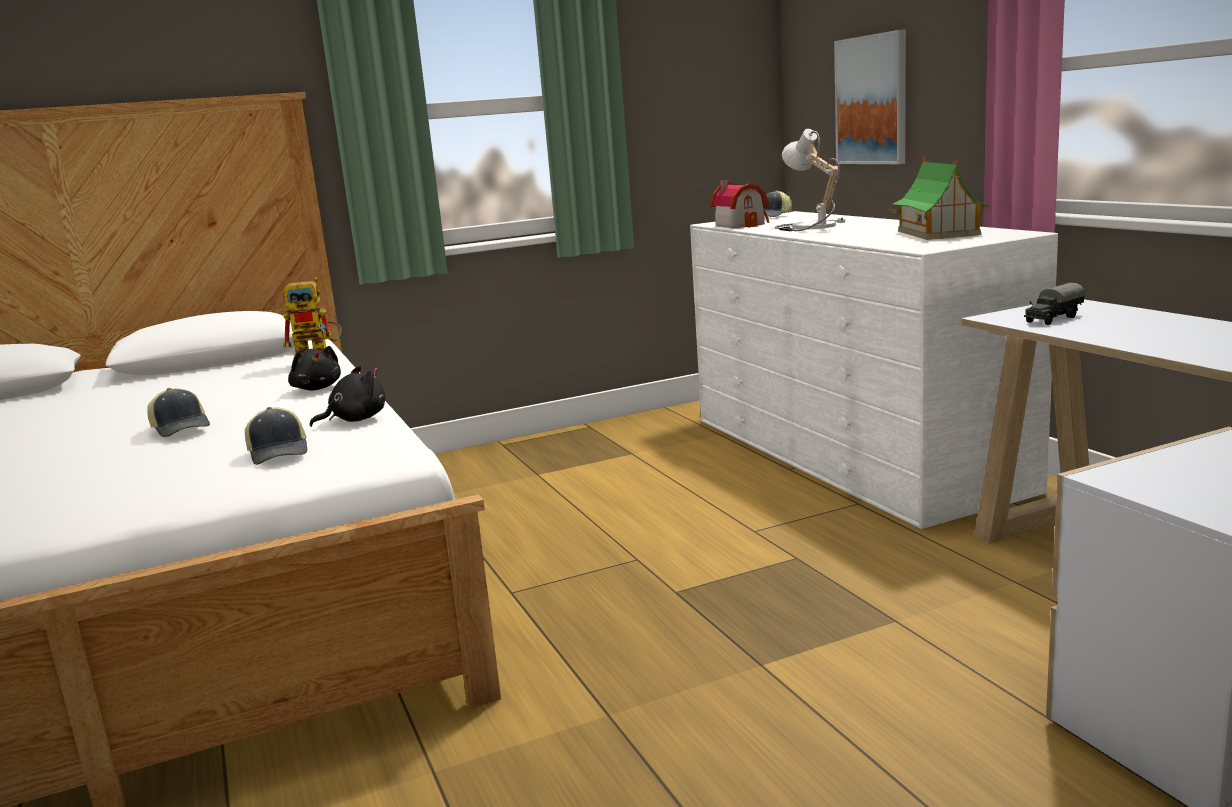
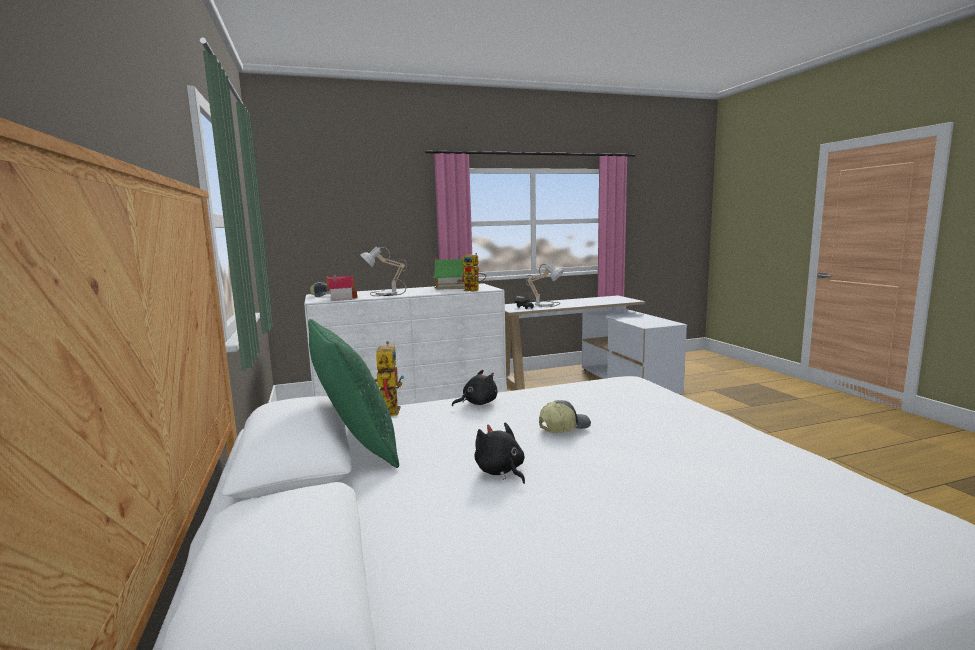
camera: 85 degrees left, 5 degrees down
cap [245,407,307,465] -> none
black plush toy [309,366,386,427] -> black plush toy moved to [474,422,525,484]
picture [834,29,906,164] -> none
none -> green pillow [308,319,399,468]
none -> toy robot [461,253,486,292]
none -> table lamp [526,263,564,307]

